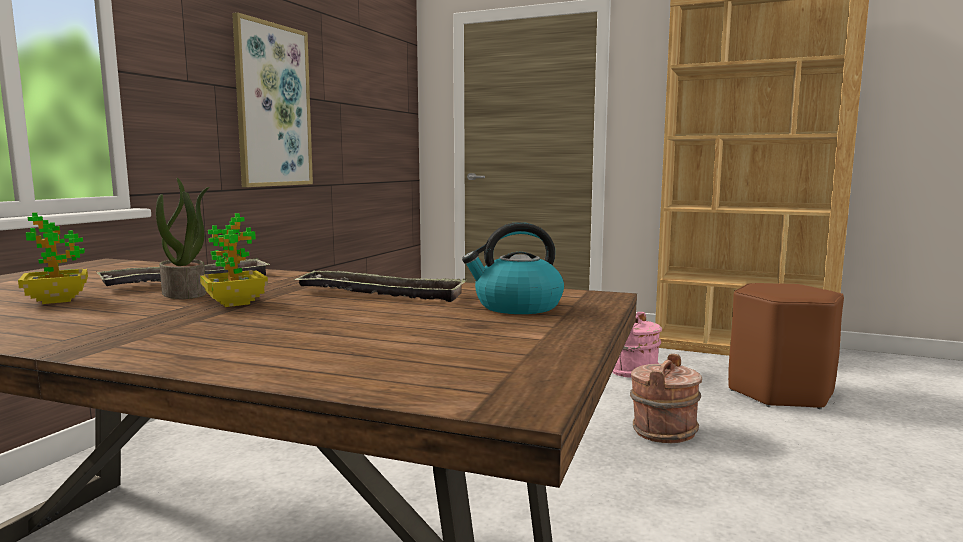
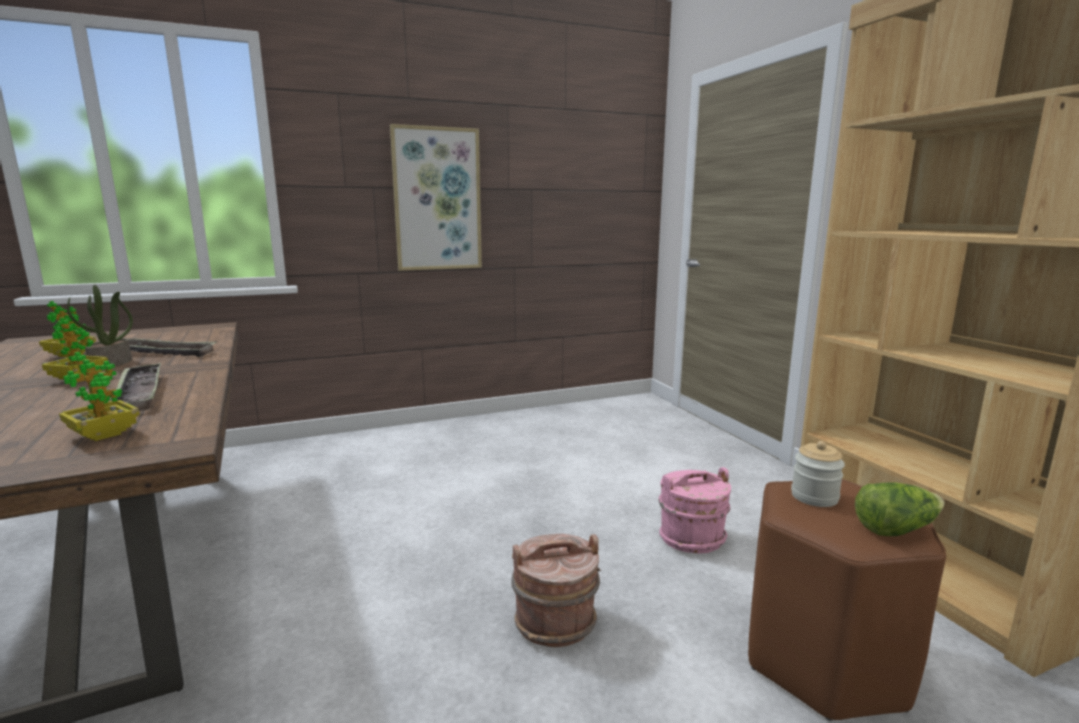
camera: 45 degrees right, 5 degrees up
kettle [462,222,564,314] -> potted plant [59,352,139,441]
none -> jar [791,441,845,507]
none -> lettuce [855,482,944,536]

